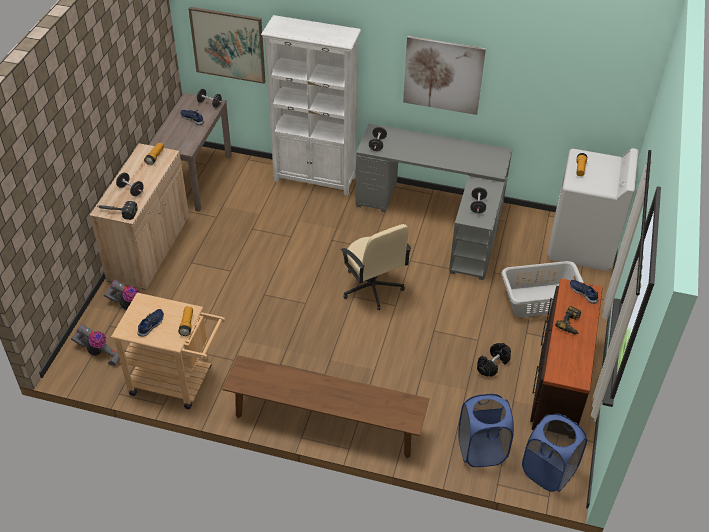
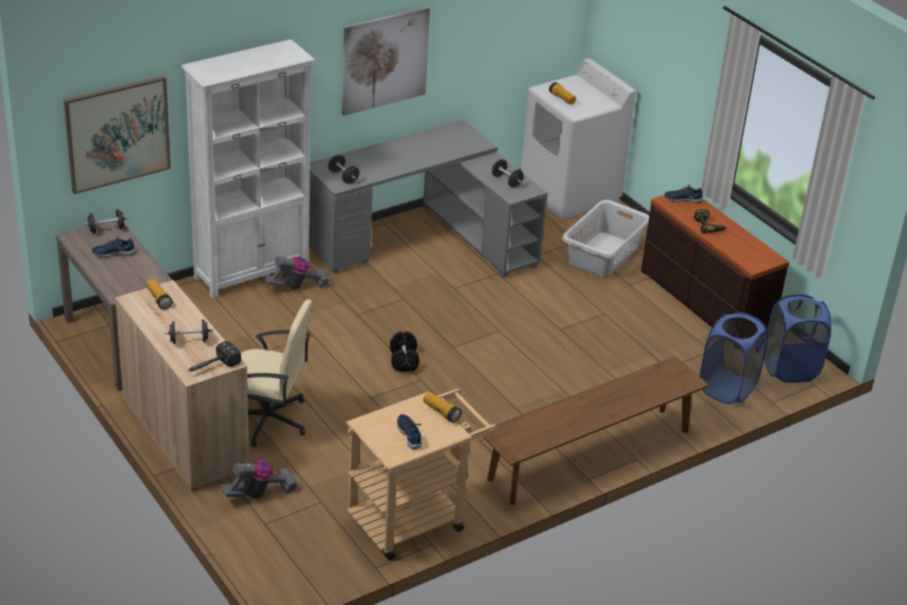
camera: 50 degrees left, 10 degrees down
vacuum cleaner [71,324,126,366] -> vacuum cleaner moved to [264,256,330,290]
beige office chair [341,224,411,310] -> beige office chair moved to [241,299,312,447]
black dumbbell [477,343,511,377] -> black dumbbell moved to [390,331,419,372]

